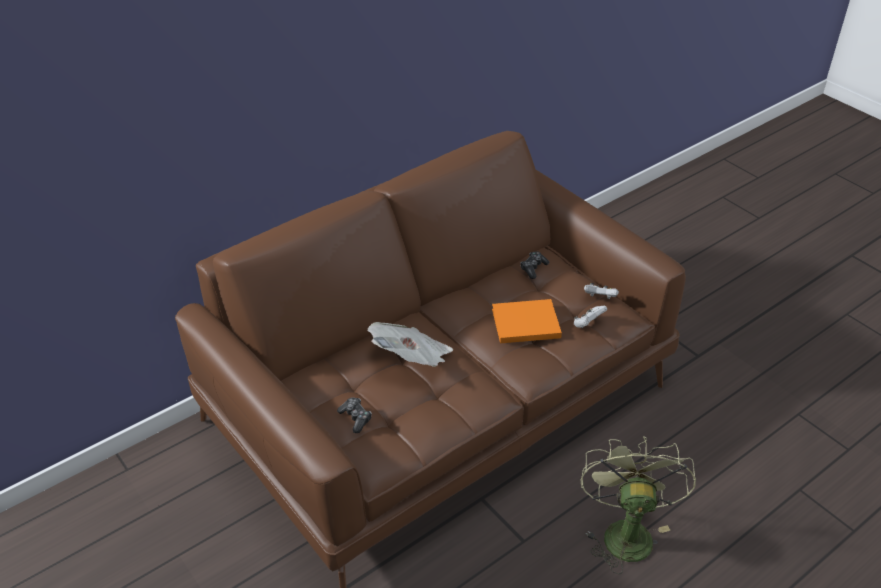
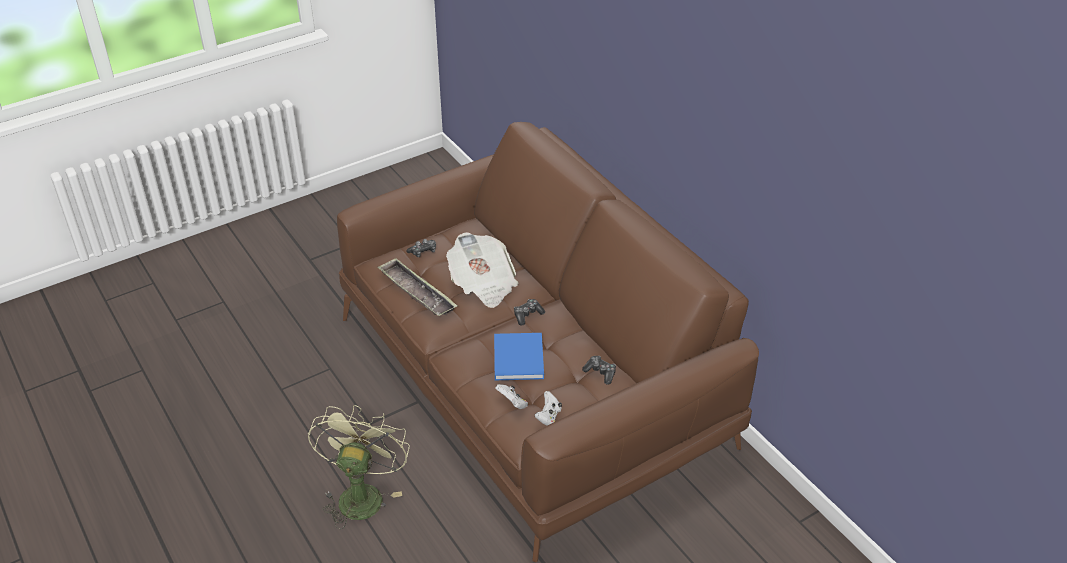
camera: 95 degrees right, 0 degrees up
orange book [492,299,562,343] -> blue book [494,333,544,380]
green fan [580,436,696,574] -> green fan turned 90 degrees counterclockwise [308,405,410,529]
none -> tray [377,258,458,316]
none -> game controller [514,299,545,325]

